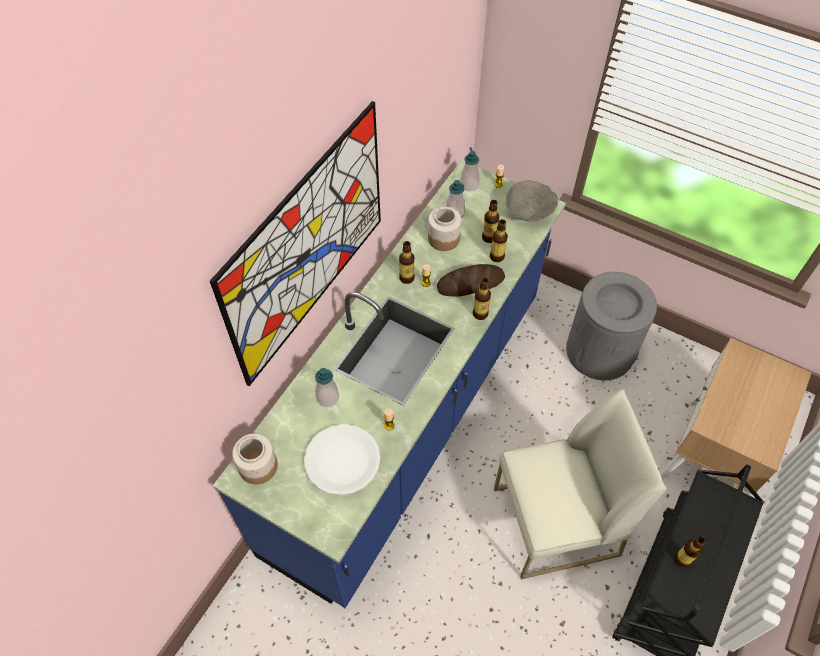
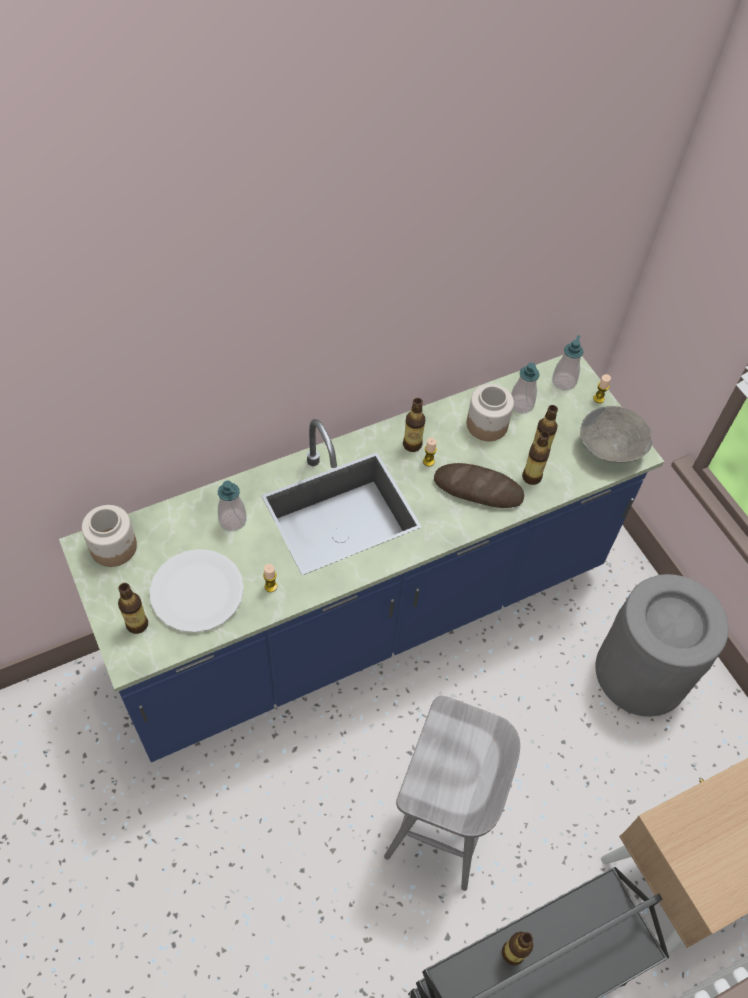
camera: 30 degrees right, 0 degrees up
picture [210,101,381,386] -> none
bottle [473,278,491,320] -> bottle moved to [118,583,148,634]
white chair [494,389,667,579] -> grey stool [384,696,520,891]

